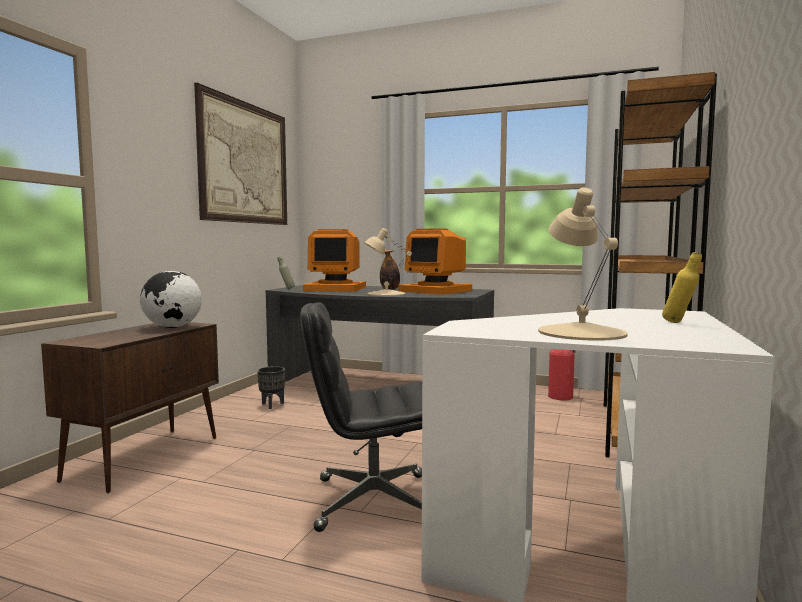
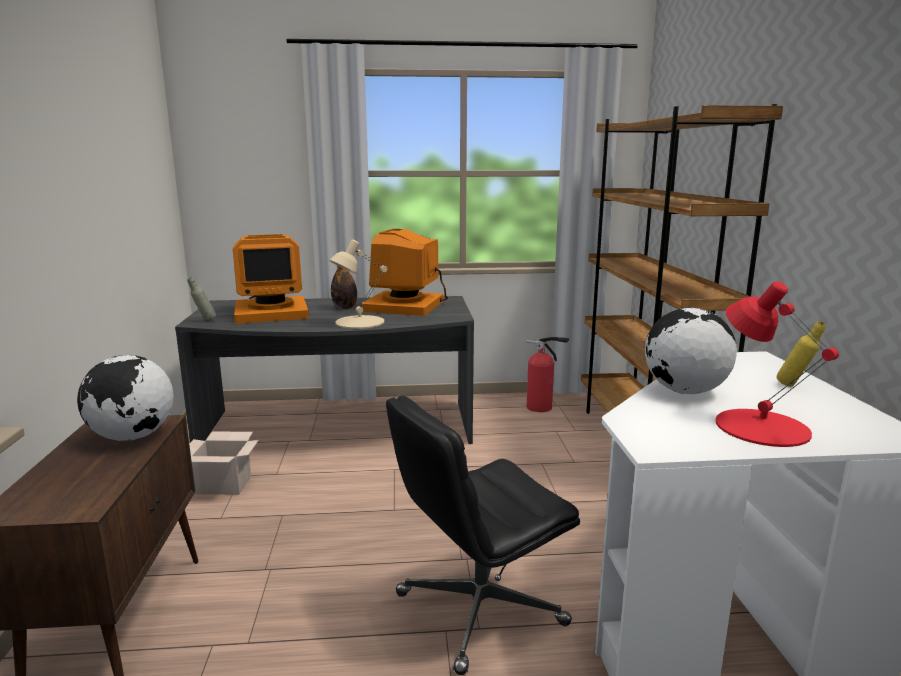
camera: 25 degrees left, 10 degrees up
picture [194,83,287,225] -> none
black planter [257,367,285,409] -> cardboard box [189,431,259,495]
monitor [398,228,472,295] -> monitor turned 90 degrees clockwise [361,229,448,316]
beige table lamp [538,187,628,341] -> red table lamp [716,281,839,447]
none -> globe [645,308,737,394]

